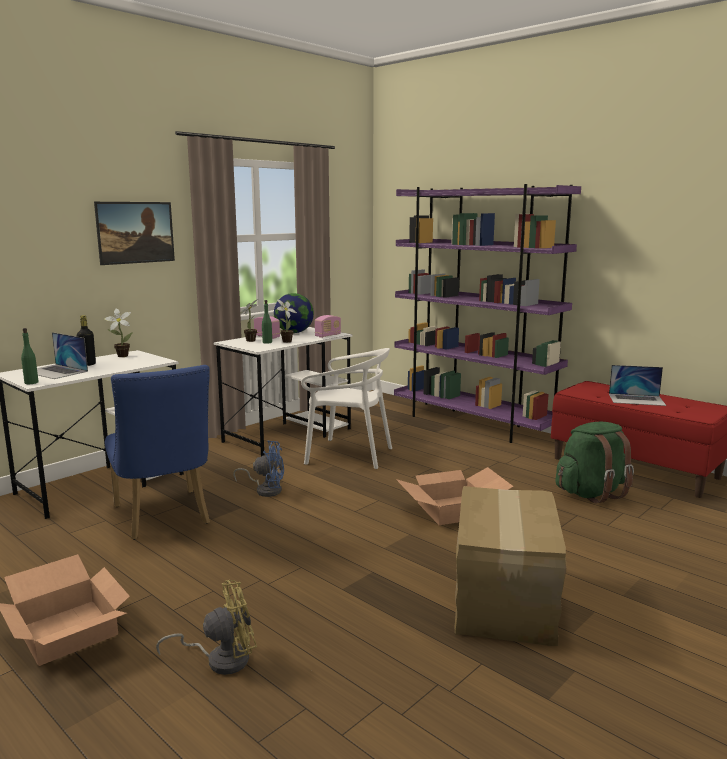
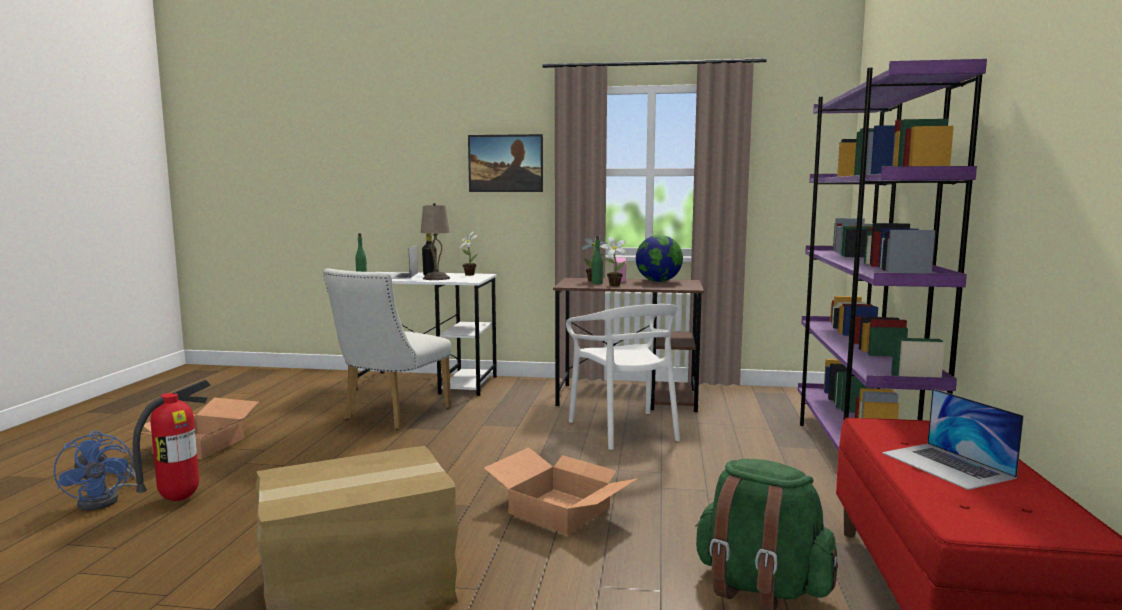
camera: 55 degrees right, 5 degrees down
blue chair [105,365,210,540] -> white chair [323,268,451,430]
yellow fan [156,580,257,675] -> fire extinguisher [133,380,211,501]
white desk [214,327,353,456] -> brown desk [553,278,704,412]
blue fan [233,440,284,497] -> blue fan moved to [54,431,138,511]
radio [315,315,341,338] -> none
none -> beige table lamp [421,203,450,280]

